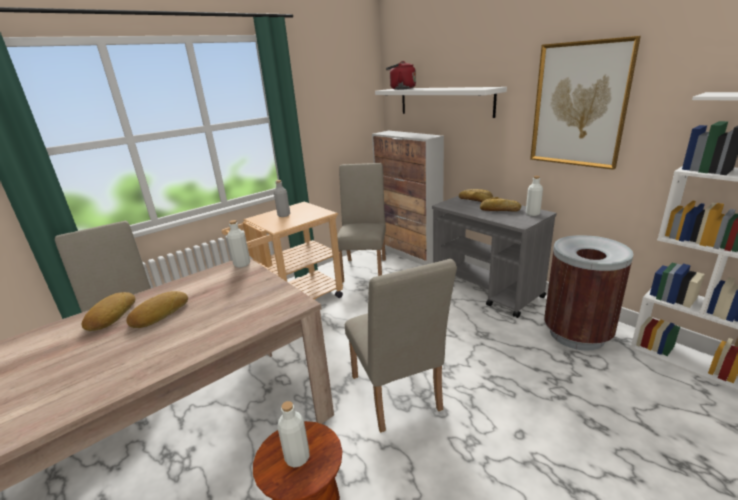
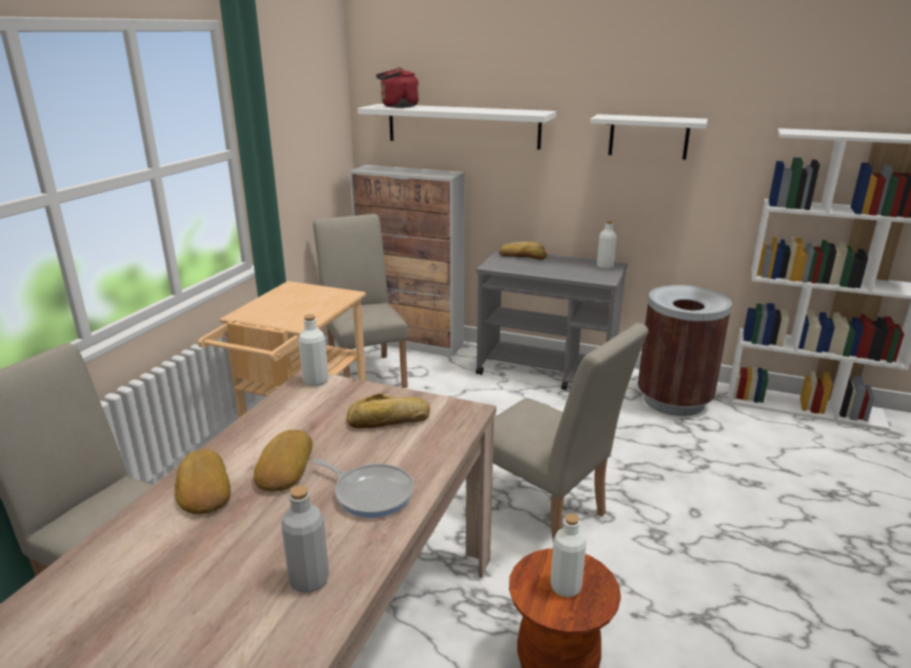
camera: 30 degrees left, 0 degrees up
grey bottle [274,180,290,217] -> grey bottle moved to [281,485,329,593]
bread [480,197,521,212] -> bread moved to [347,393,430,428]
picture [530,36,641,170] -> white shelf [590,114,708,160]
none -> frying pan [314,459,414,518]

